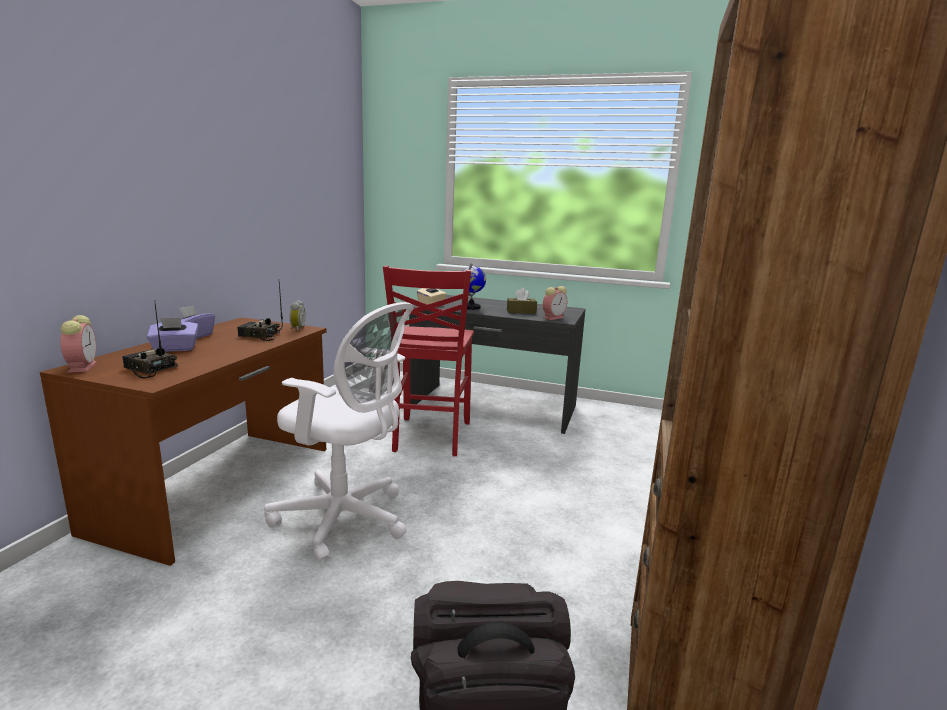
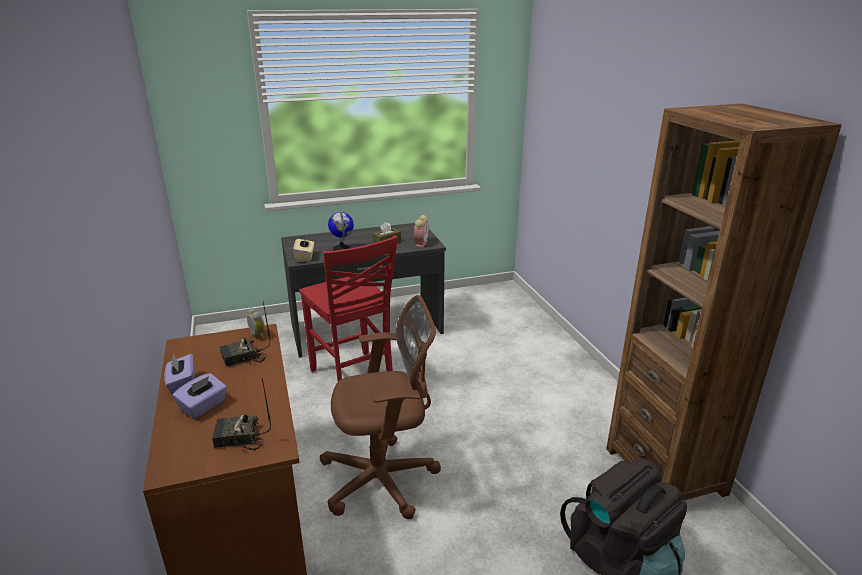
camera: 35 degrees left, 10 degrees up
alarm clock [60,315,97,373] -> none
white office chair [264,302,414,563] -> brown office chair [320,295,441,519]

